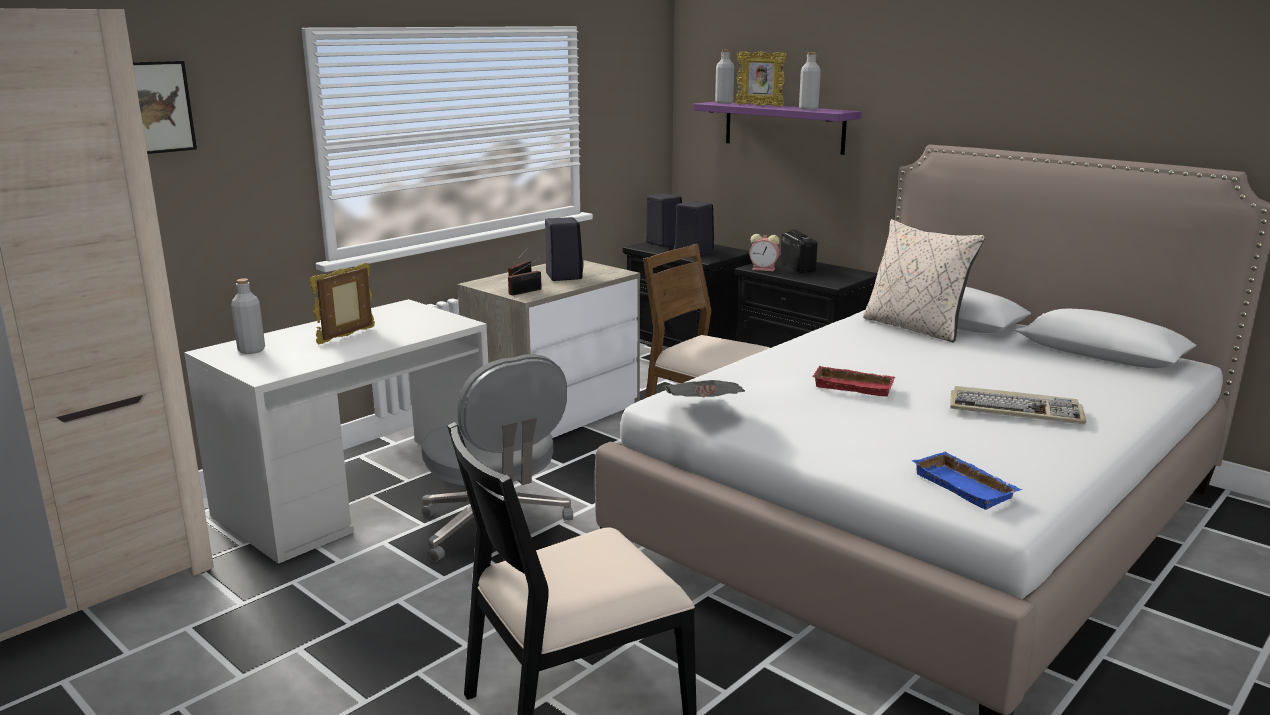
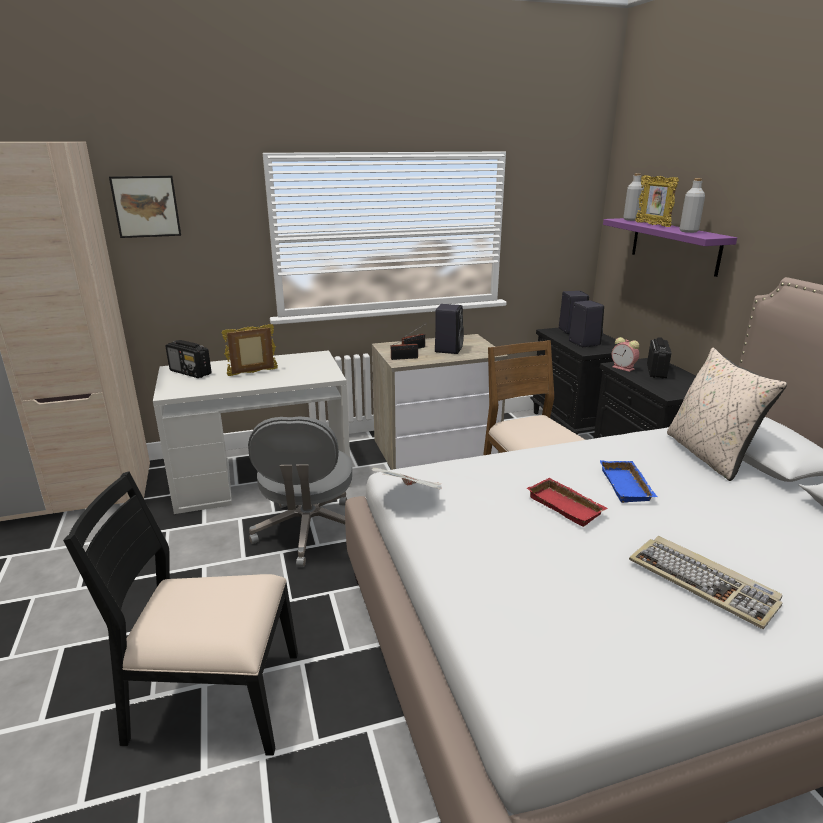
camera: 30 degrees right, 5 degrees up
grey bottle [231,278,265,354] -> radio [165,340,212,378]
blue tray [912,452,1022,510] -> blue tray moved to [600,460,657,503]

